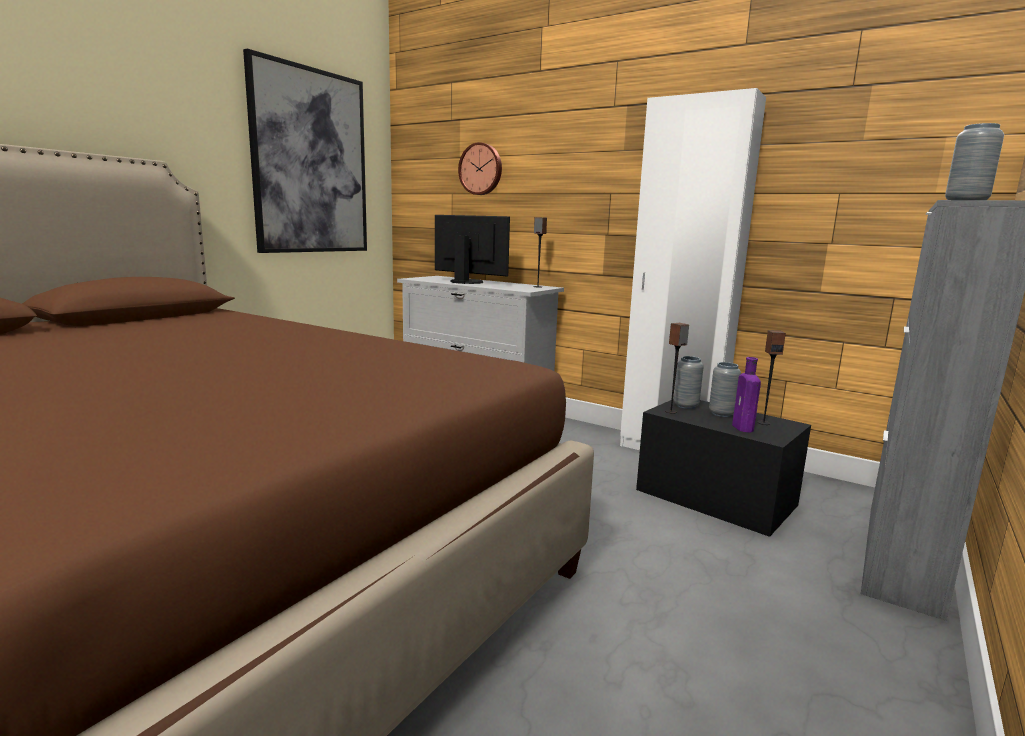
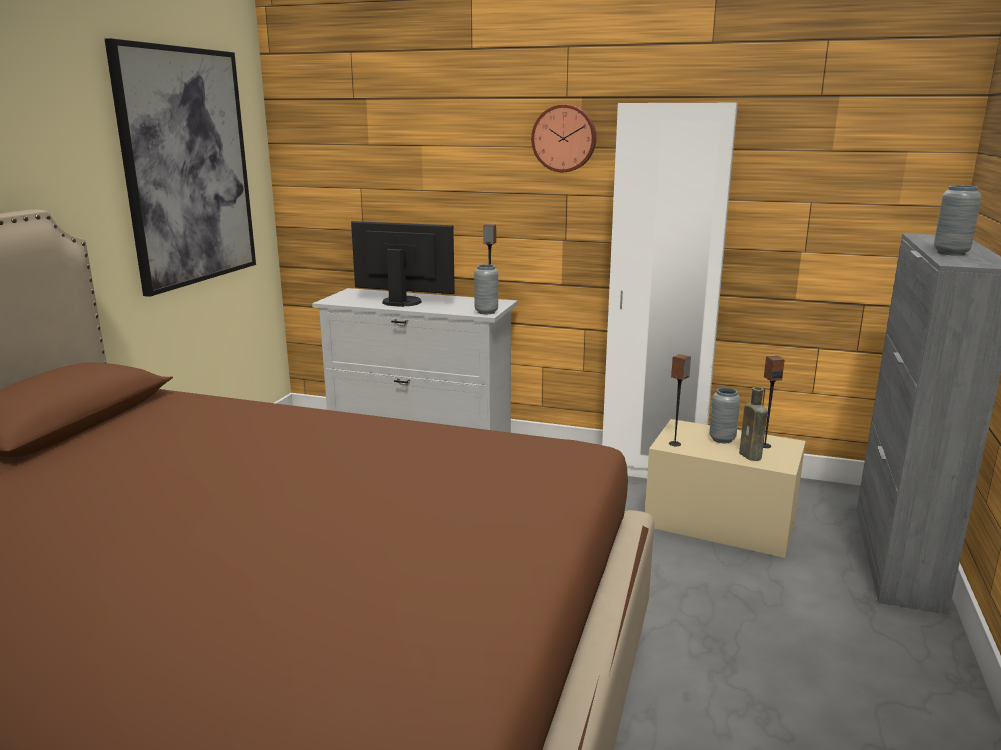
camera: 15 degrees left, 5 degrees up
wall clock [458,142,502,195] -> wall clock moved to [531,104,596,172]
black storage box [636,399,811,537] -> beige storage box [645,419,806,558]
grey vase [674,356,704,409] -> grey vase moved to [474,264,498,314]
purple bottle [732,357,761,432] -> brown bottle [739,387,767,461]

